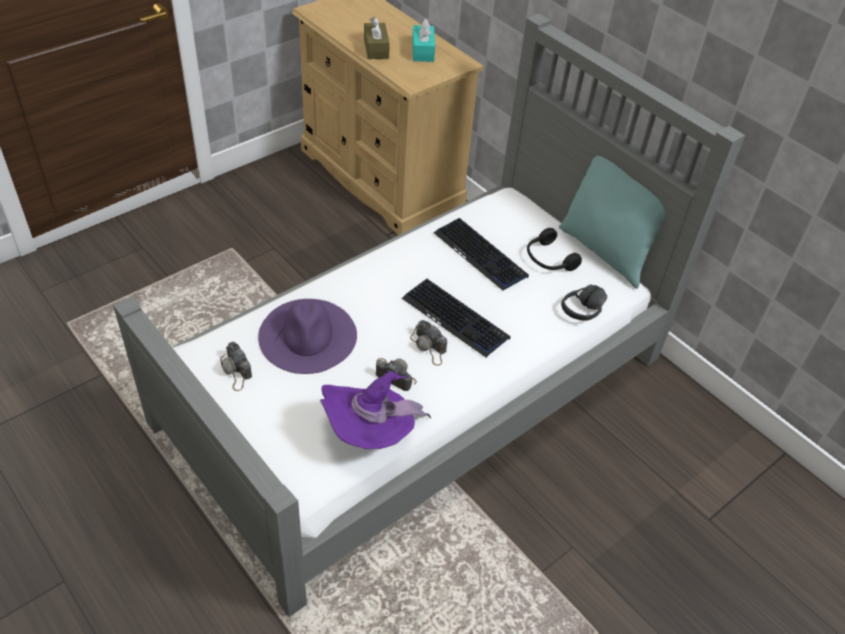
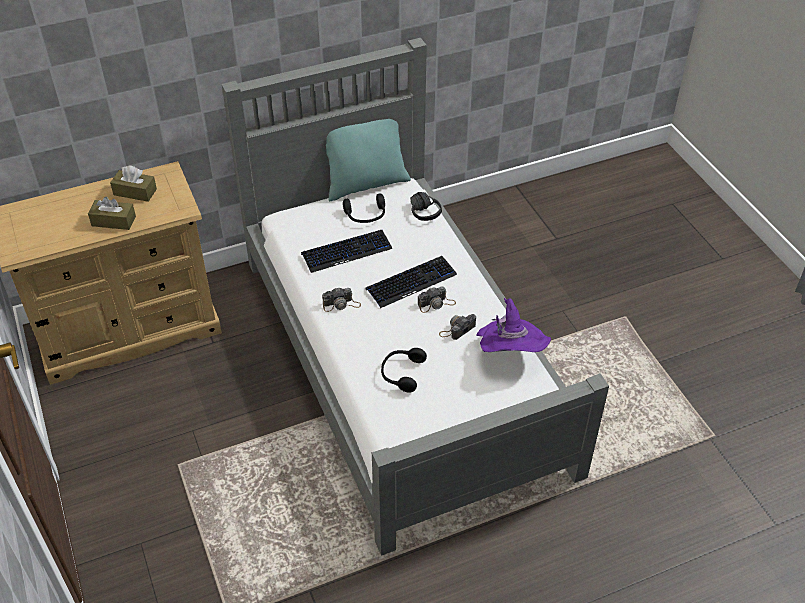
camera: 70 degrees left, 0 degrees up
camera [220,342,252,391] -> camera moved to [322,287,361,312]
purple hat [258,299,357,374] -> black headphones [381,348,427,393]
turquoise tissue box [412,19,435,62] -> brown tissue box [110,165,157,202]

